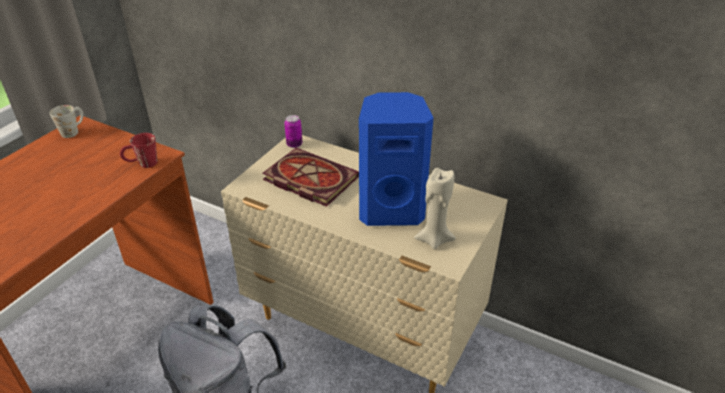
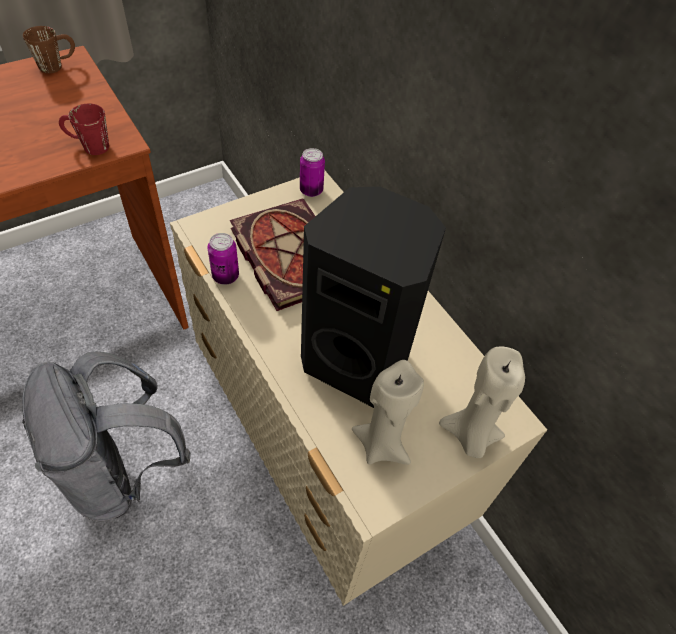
camera: 25 degrees right, 15 degrees up
white mug [50,105,83,138] -> brown mug [23,26,75,73]
blue speaker [359,92,433,226] -> black speaker [301,187,446,408]
none -> can [207,233,239,285]
none -> beige candle [439,346,525,458]

